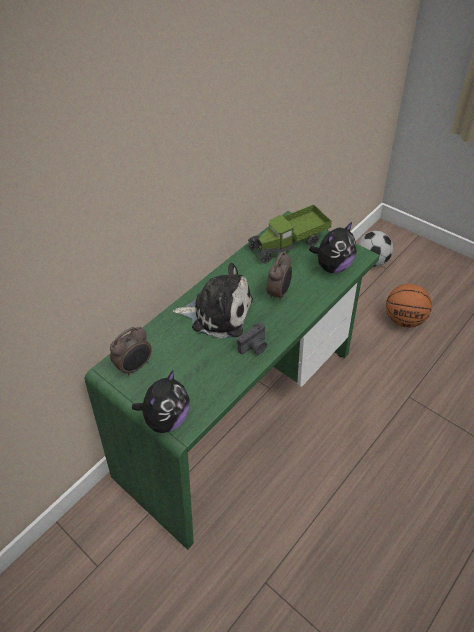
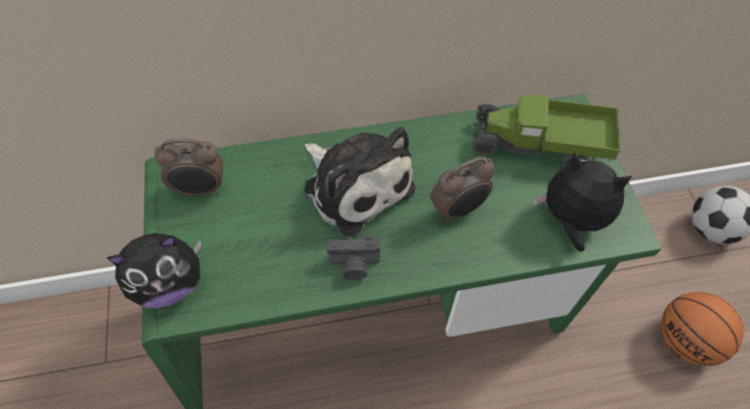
camera: 35 degrees right, 10 degrees up
plush toy [309,221,356,273] -> plush toy turned 150 degrees counterclockwise [534,152,632,252]

